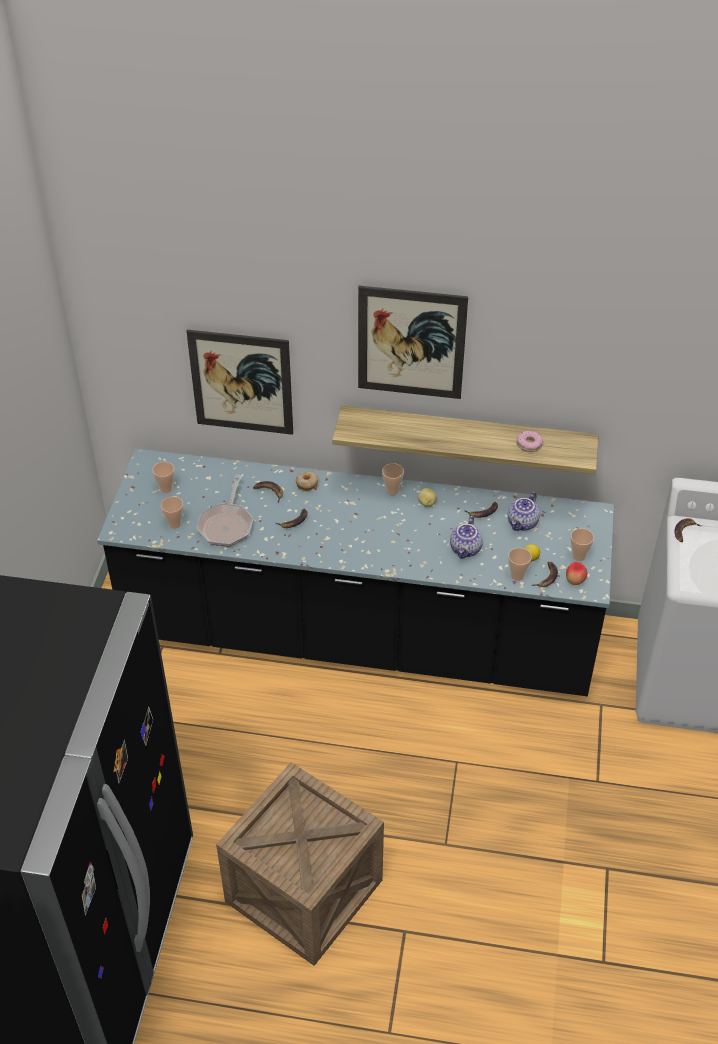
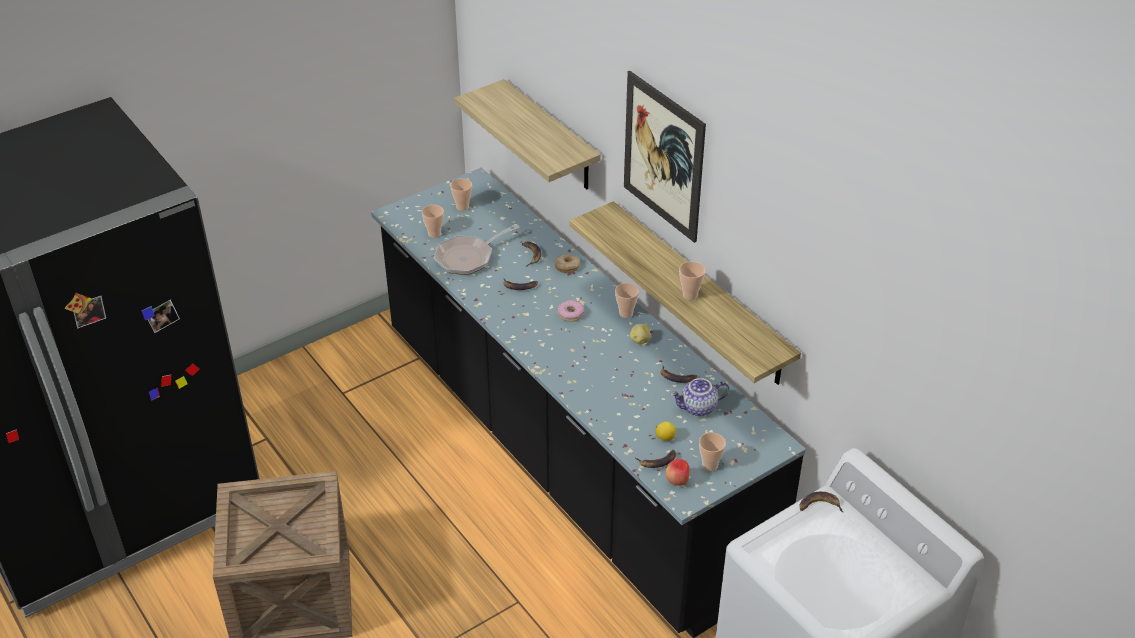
camera: 45 degrees right, 5 degrees down
picture [186,330,293,435] -> shelf [454,79,601,190]
teapot [450,516,483,559] -> none
cup [508,548,532,581] -> cup moved to [679,261,705,300]
donut [517,431,543,452] -> donut moved to [558,300,584,322]

